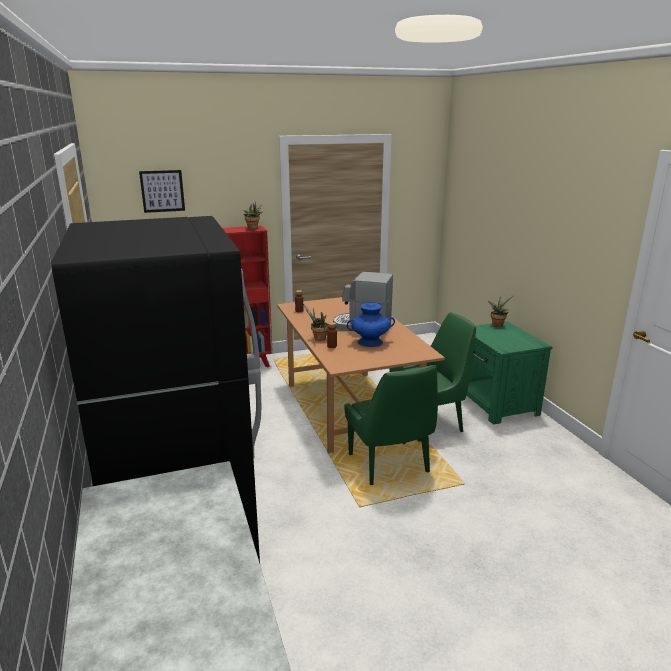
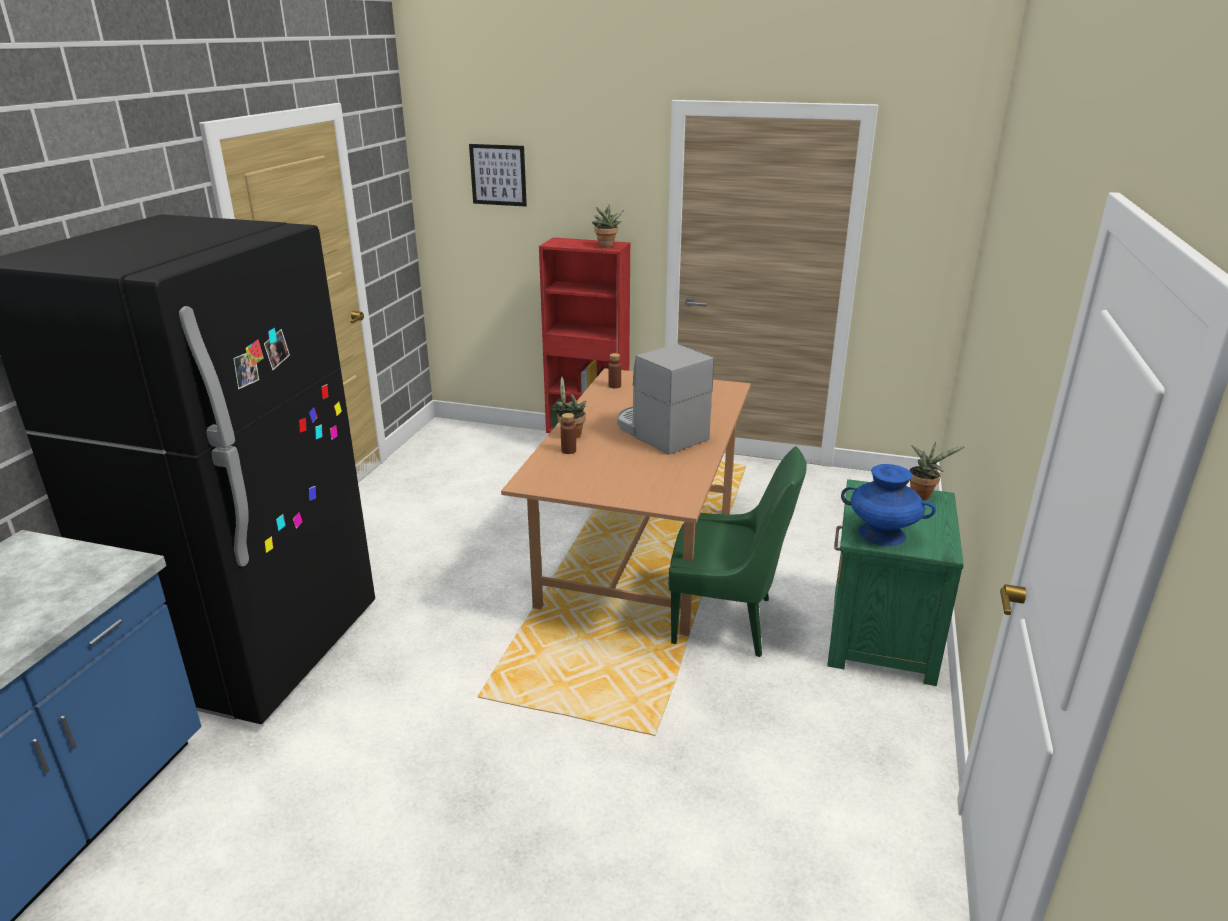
camera: 35 degrees right, 5 degrees up
green chair [344,365,438,485] -> none
blue vase [347,303,395,347] -> blue vase moved to [841,464,936,546]

